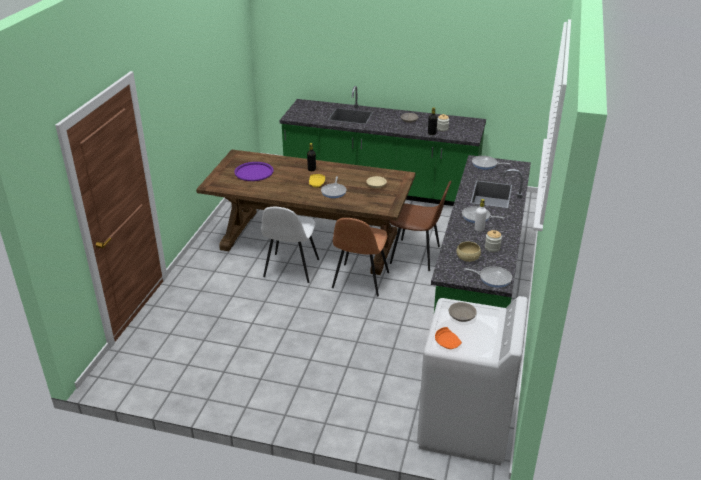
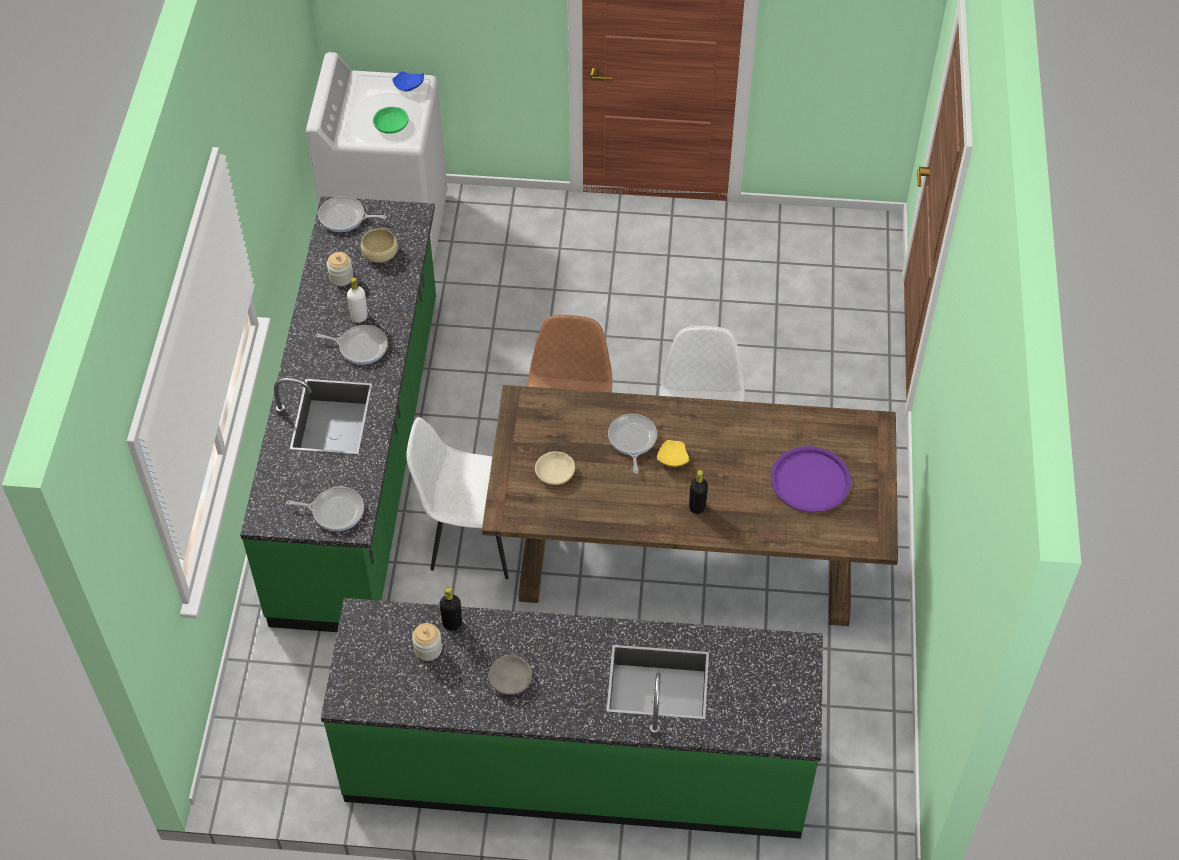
camera: 170 degrees right, 20 degrees up
brown chair [389,181,451,271] -> white chair [406,417,509,580]
orange plate [435,327,462,349] -> blue plate [393,72,424,91]
grey bowl [449,302,477,322] -> green bowl [373,107,408,134]

